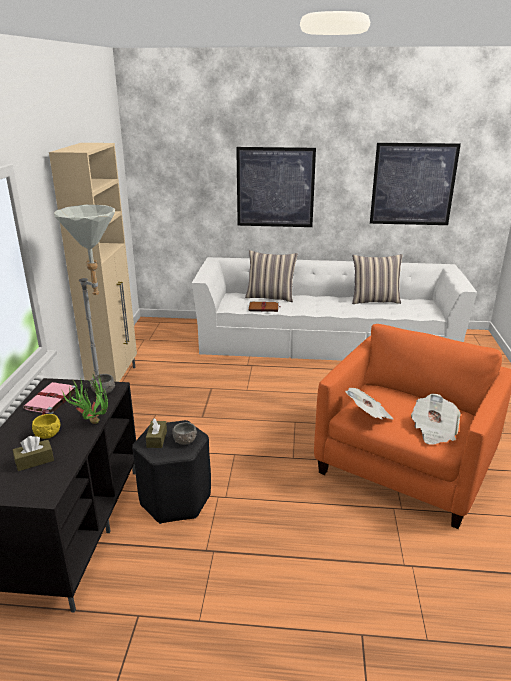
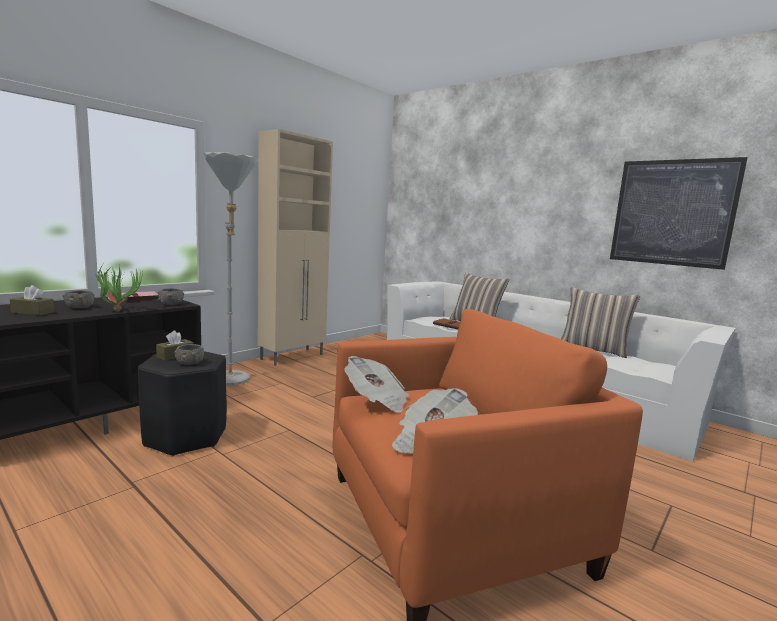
camera: 35 degrees right, 15 degrees down
yellow bowl [32,414,61,439] -> grey bowl [63,290,95,308]
picture [236,147,316,227] -> none

